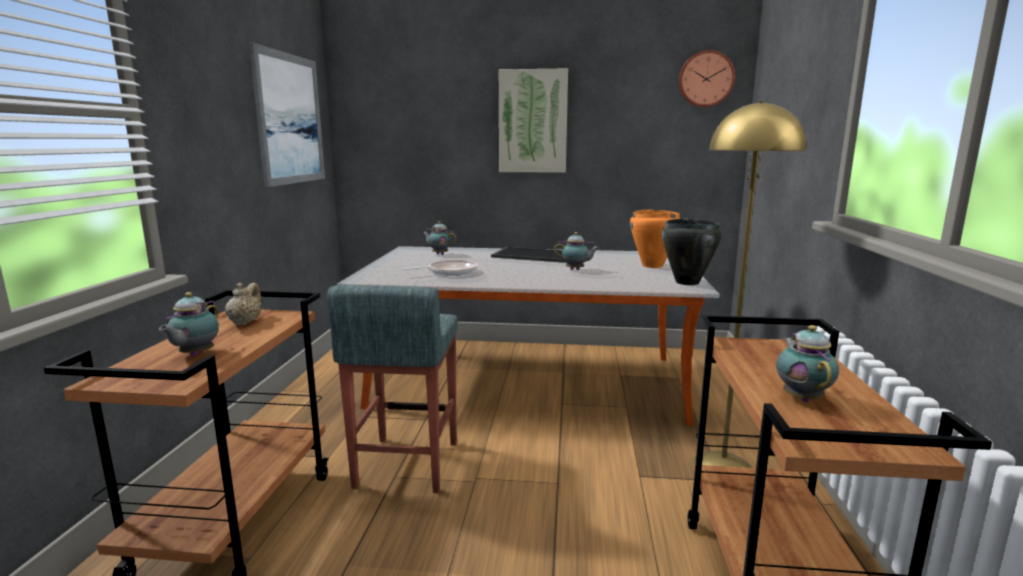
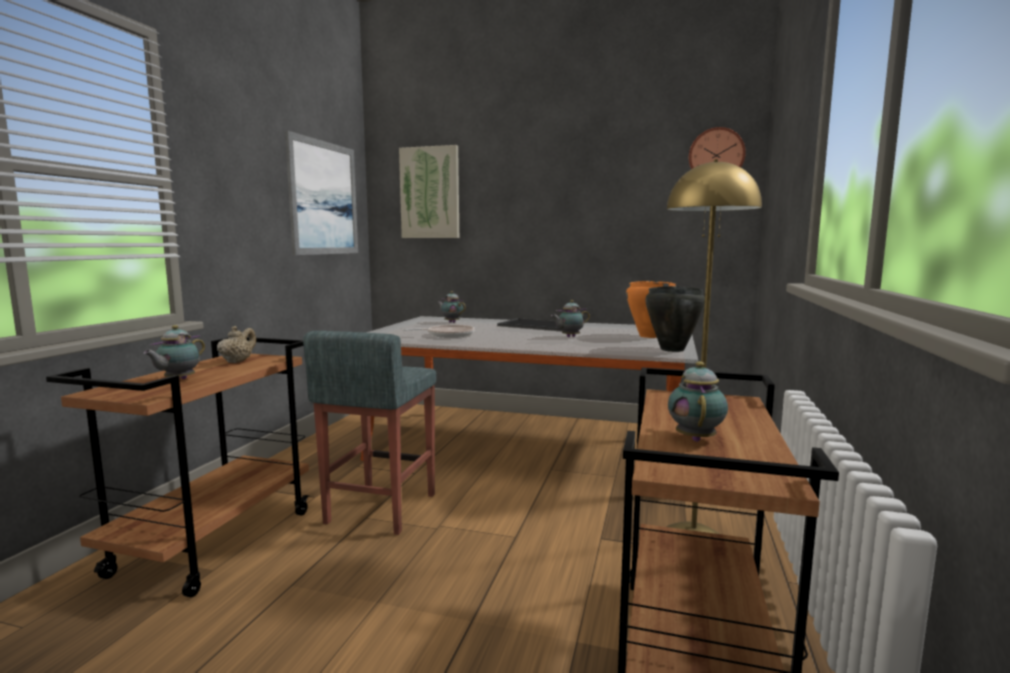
camera: 10 degrees right, 5 degrees down
picture [499,68,568,173] -> picture moved to [399,145,459,238]
teapot [554,232,599,270] -> teapot turned 135 degrees clockwise [551,300,590,337]

